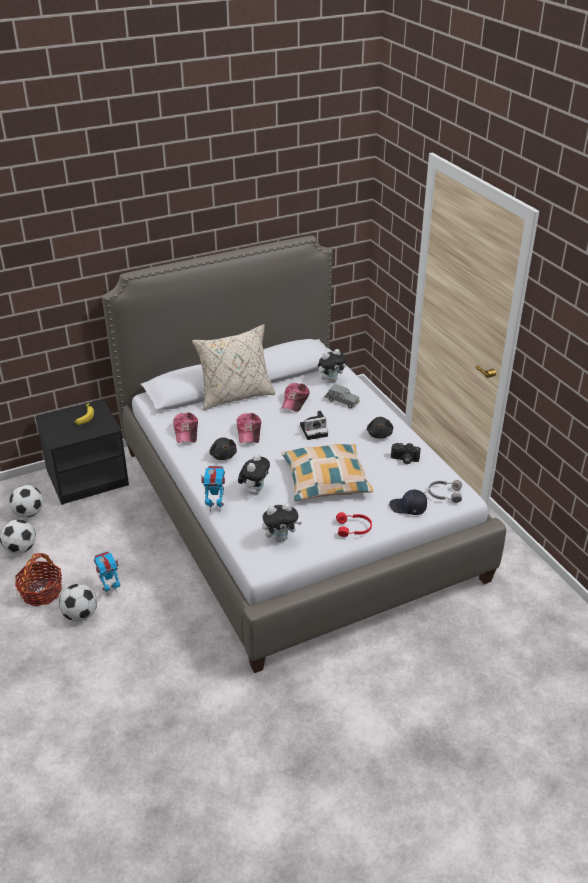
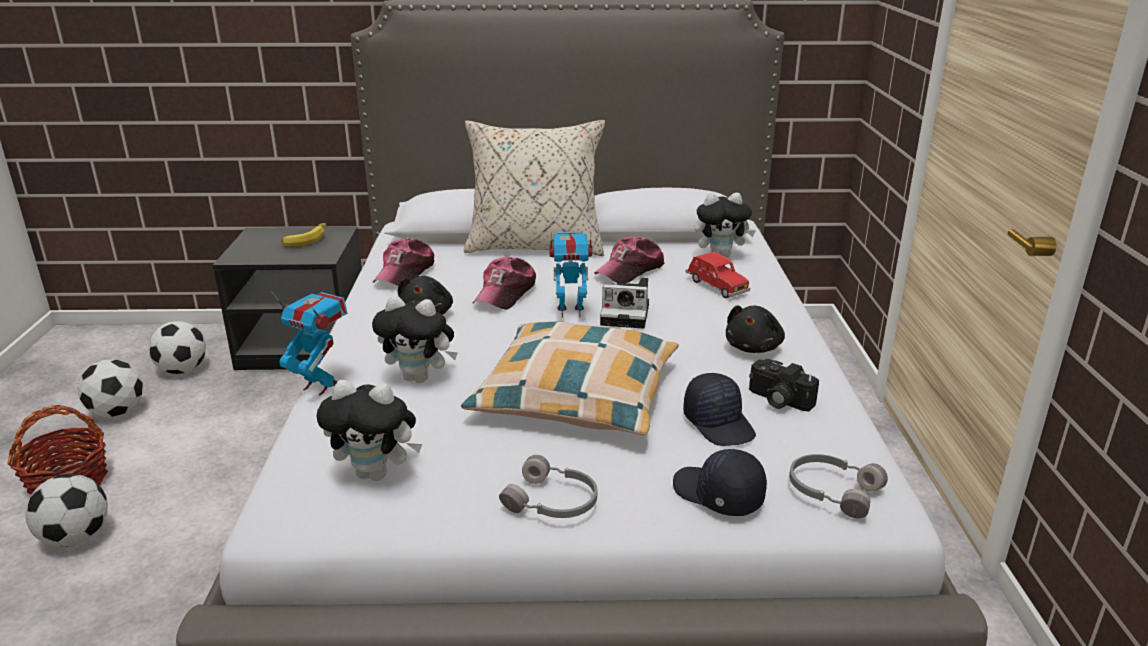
camera: 25 degrees right, 10 degrees down
toy robot [94,551,120,596] -> toy robot moved to [550,232,592,318]
plush toy [238,454,270,494] -> plush toy turned 60 degrees clockwise [372,295,458,383]
grey toy car [324,385,360,408] -> red toy car [685,252,750,298]
red headphones [336,512,372,537] -> grey headphones [499,455,597,518]
none -> black cap [683,373,756,446]

